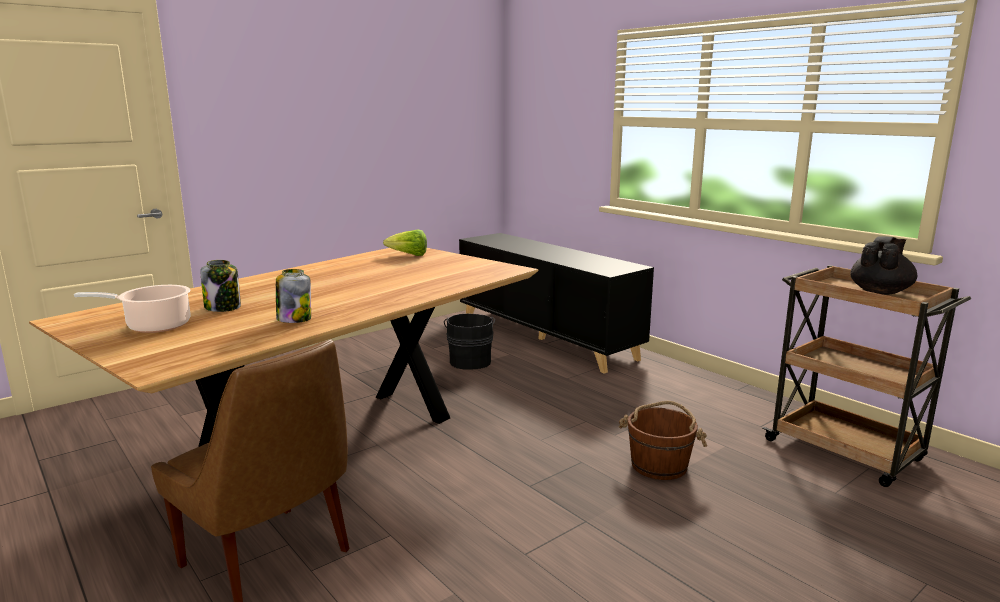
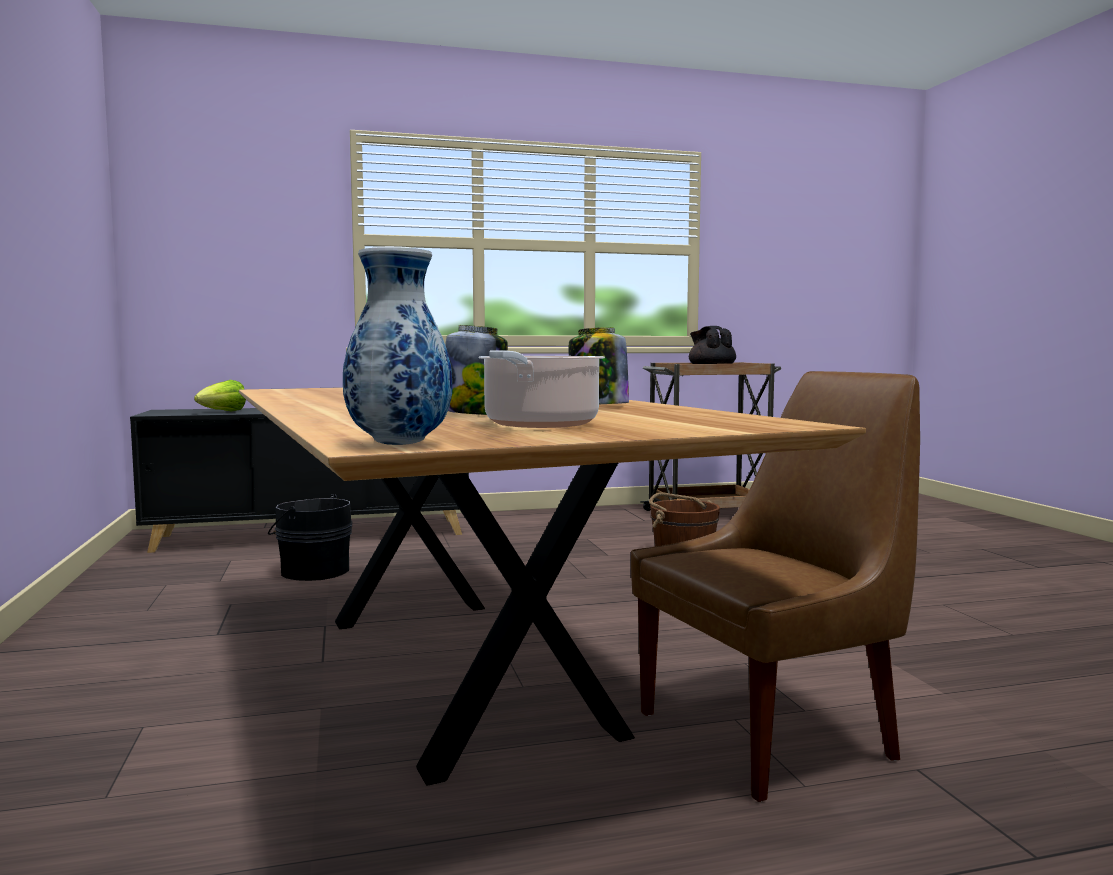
camera: 65 degrees left, 10 degrees down
lettuce [383,229,427,256] -> lettuce moved to [194,380,246,412]
none -> vase [343,246,452,445]

